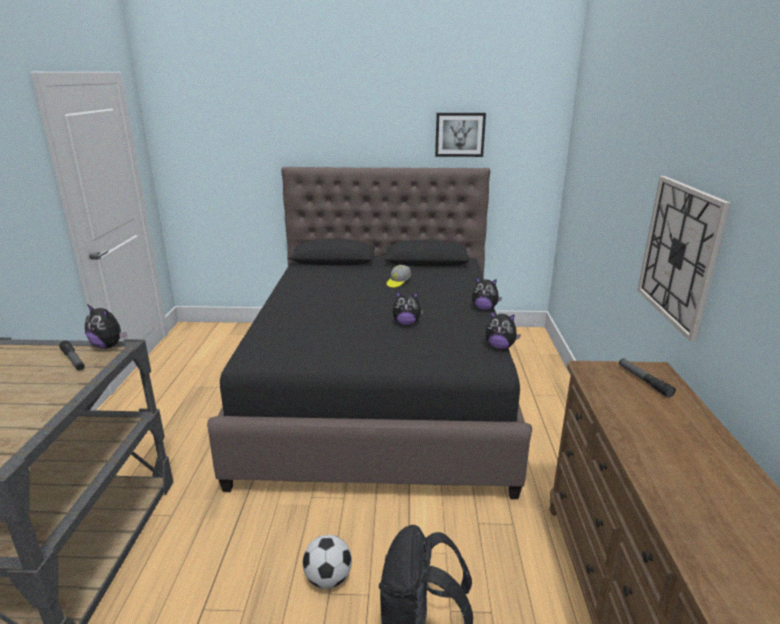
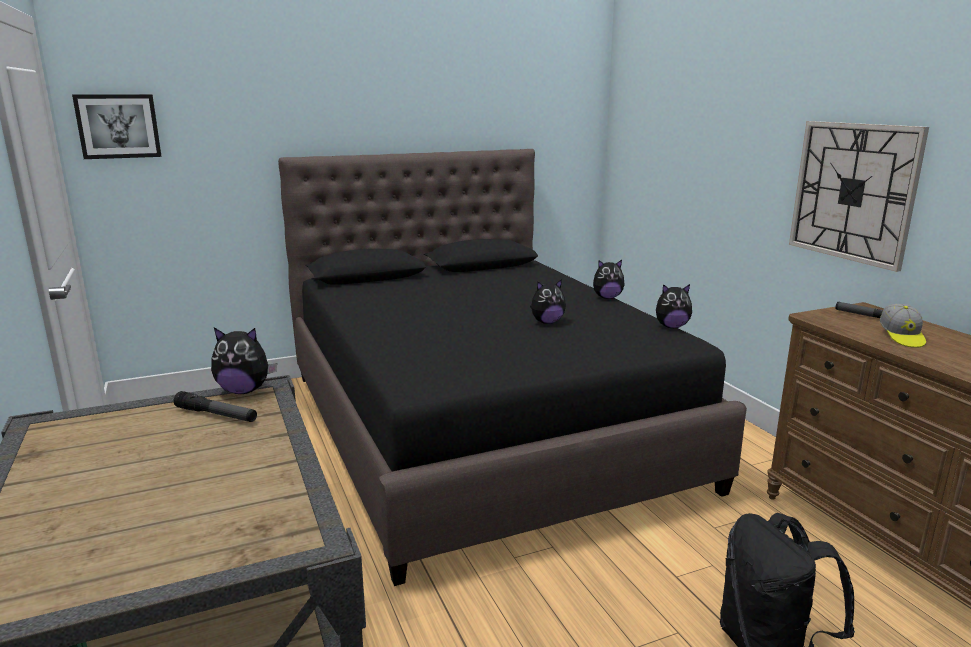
camera: 25 degrees left, 5 degrees down
football [303,535,352,589] -> none
cap [387,265,411,288] -> cap moved to [880,304,926,348]
picture [435,113,486,157] -> picture moved to [72,94,162,159]

